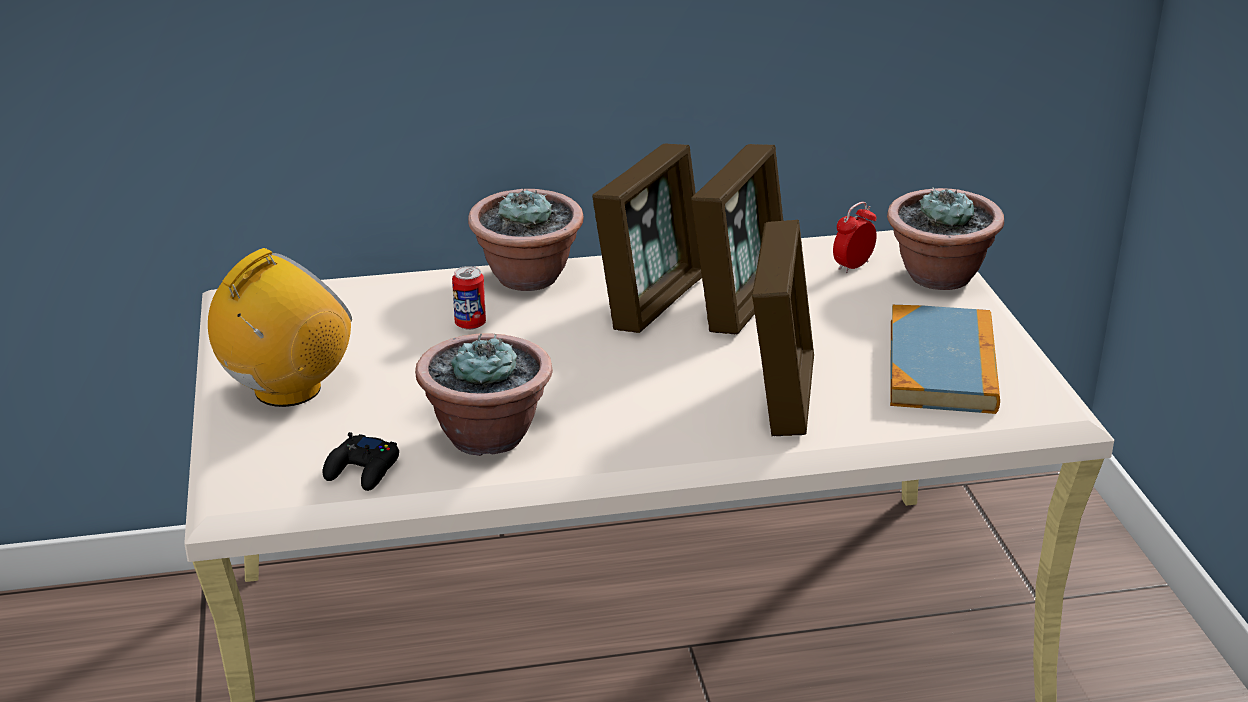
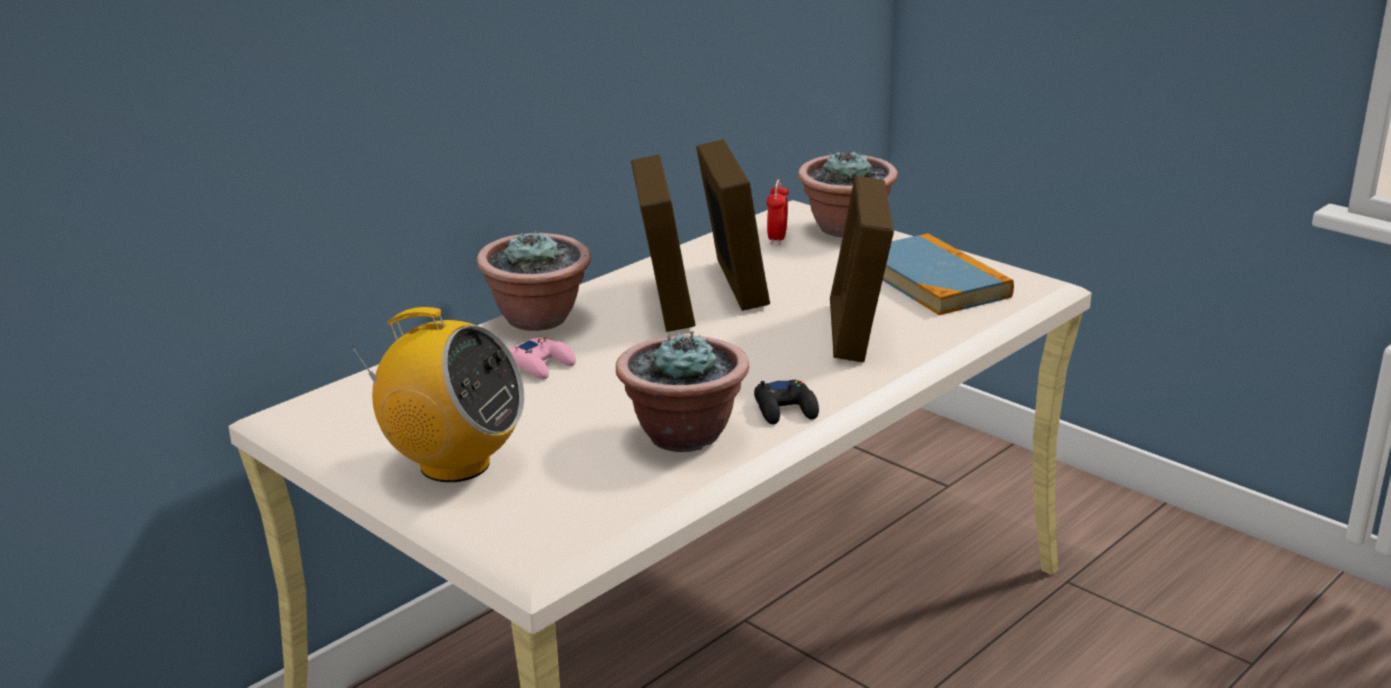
camera: 35 degrees left, 5 degrees down
radio [208,248,352,407] -> radio turned 105 degrees clockwise [351,307,524,482]
black game controller [323,432,399,491] -> black game controller moved to [754,380,819,424]
can [452,266,486,330] -> pink game controller [509,338,576,379]
picture frame [752,219,814,436] -> picture frame turned 150 degrees counterclockwise [830,176,894,362]

